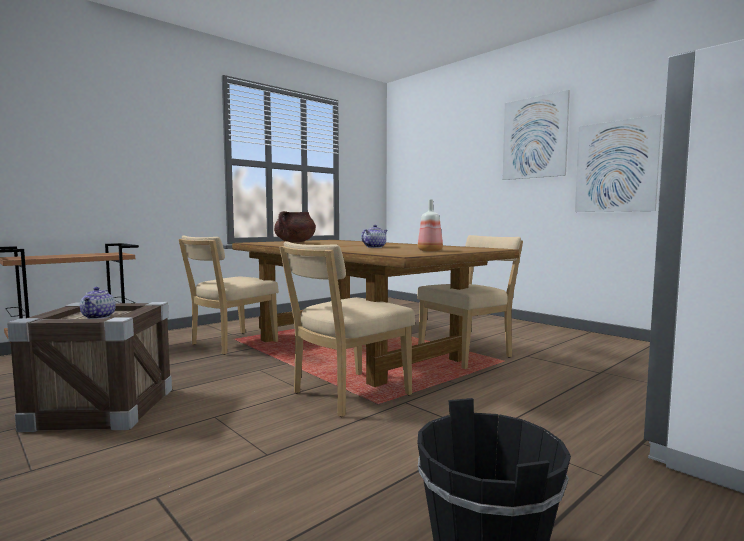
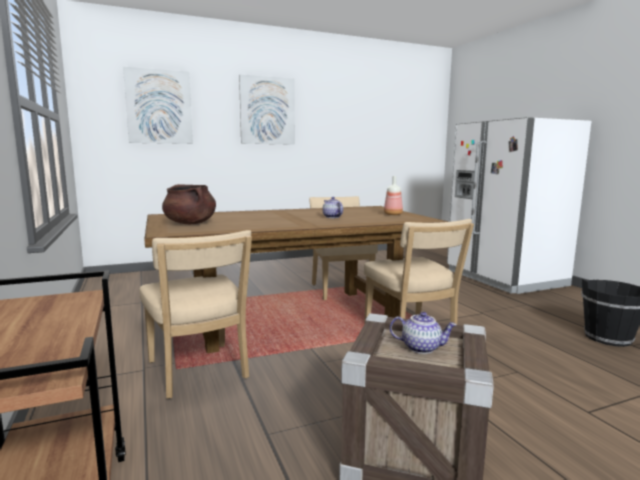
camera: 70 degrees left, 5 degrees up
picture [575,114,662,212] -> picture moved to [123,67,193,144]

